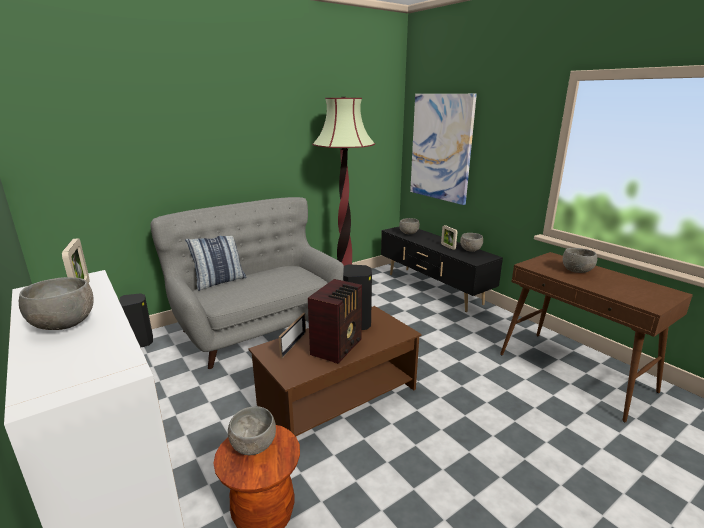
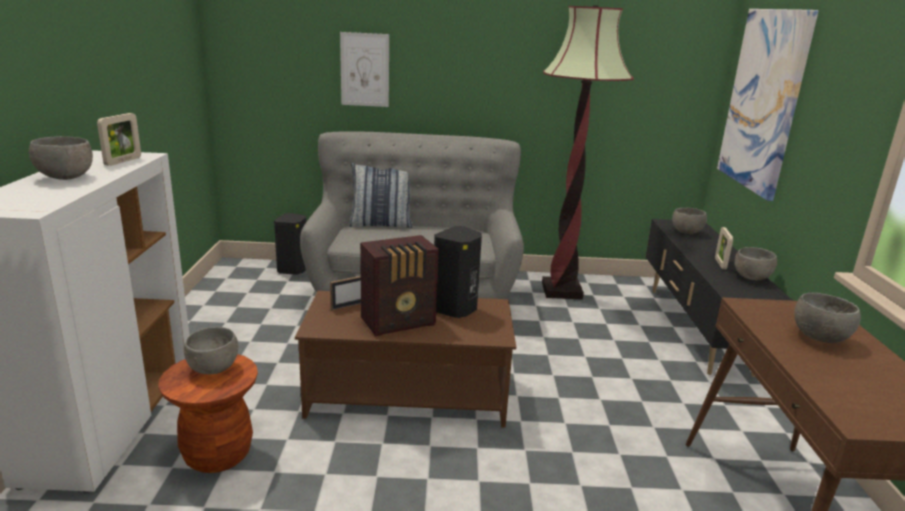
camera: 35 degrees right, 0 degrees up
none -> picture [340,32,389,107]

